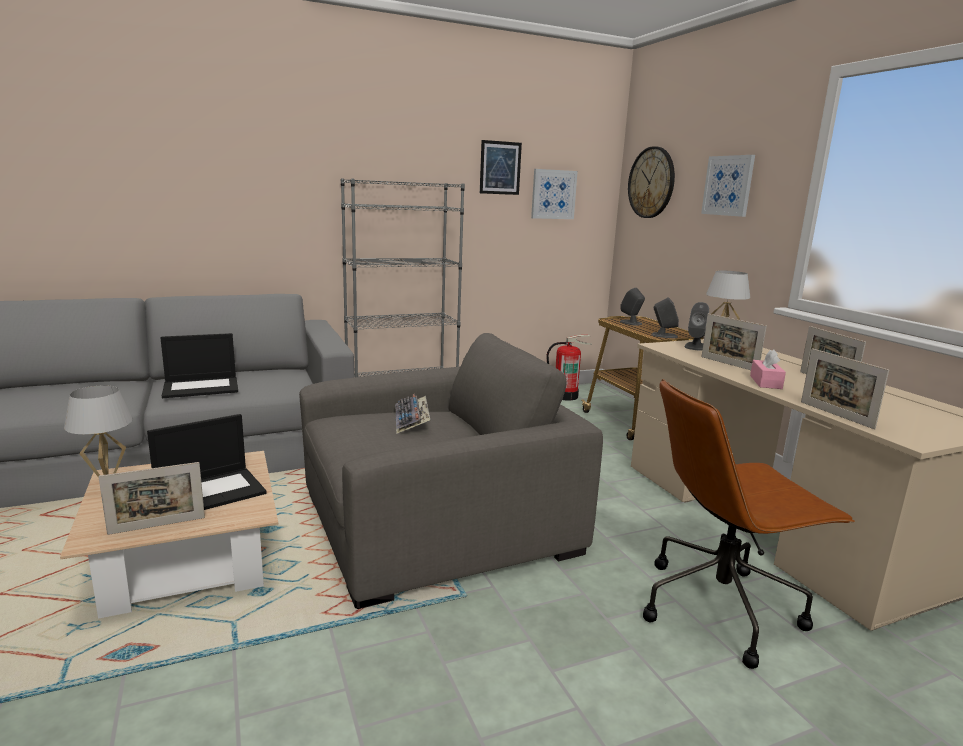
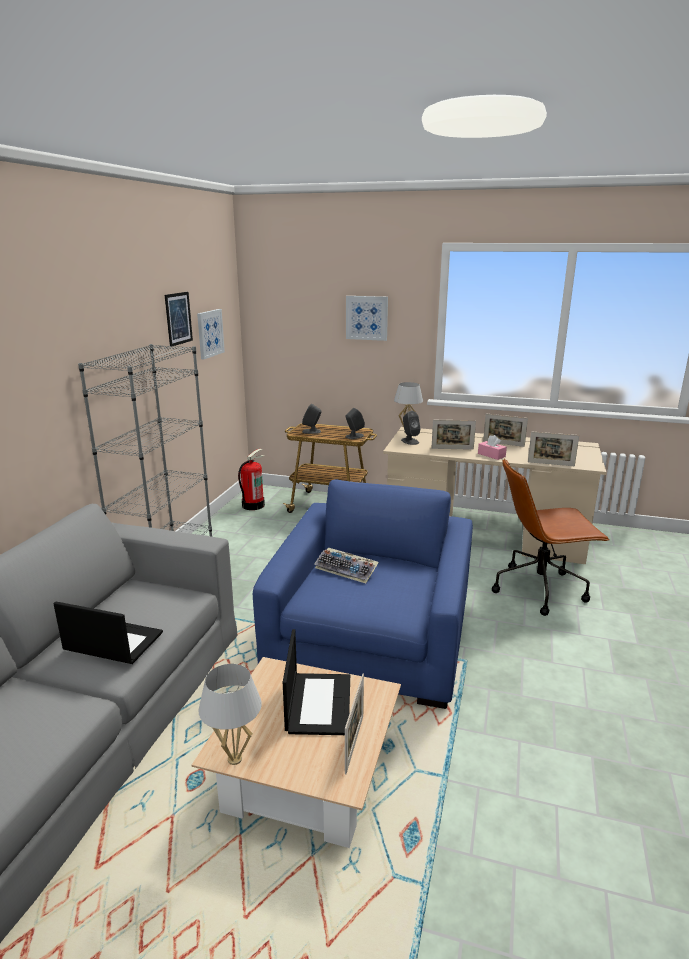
camera: 50 degrees left, 5 degrees up
laptop [160,333,238,398] -> laptop turned 90 degrees counterclockwise [53,602,163,664]
grey armchair [299,333,603,609] -> blue armchair [253,479,473,709]
wall clock [628,146,675,218] -> none
brown office chair [643,379,855,669] -> brown office chair turned 60 degrees clockwise [492,458,609,616]

